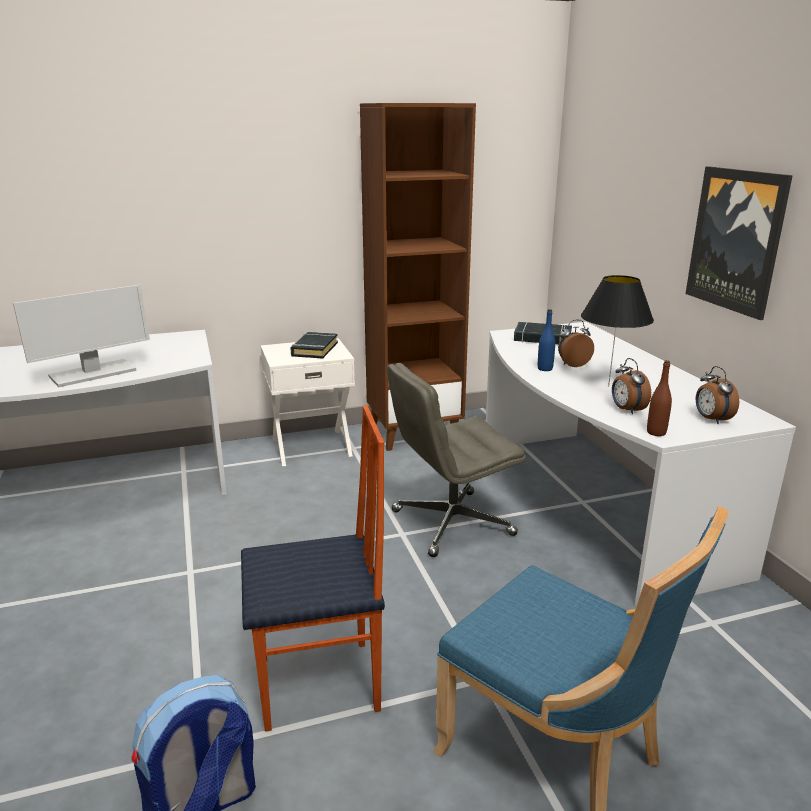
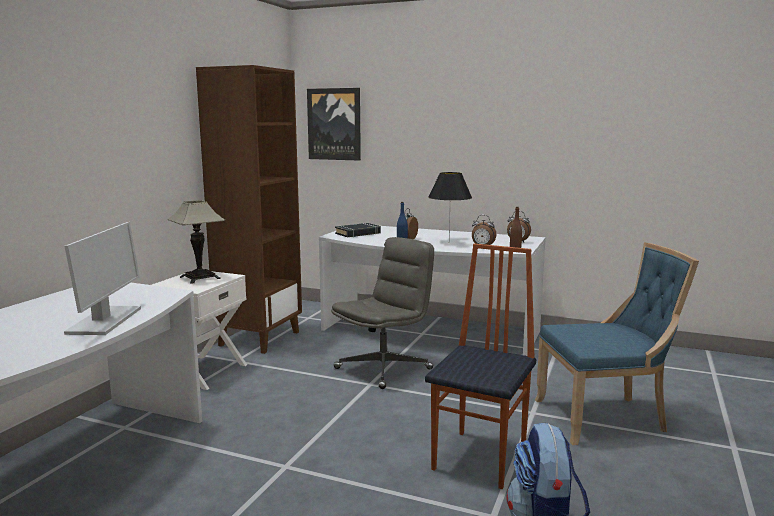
camera: 50 degrees left, 10 degrees down
black book [290,332,338,359] -> table lamp [167,200,225,284]
grey office chair [387,363,525,557] -> grey office chair turned 150 degrees counterclockwise [331,237,434,389]
picture [686,166,793,320] -> picture moved to [307,88,361,161]

